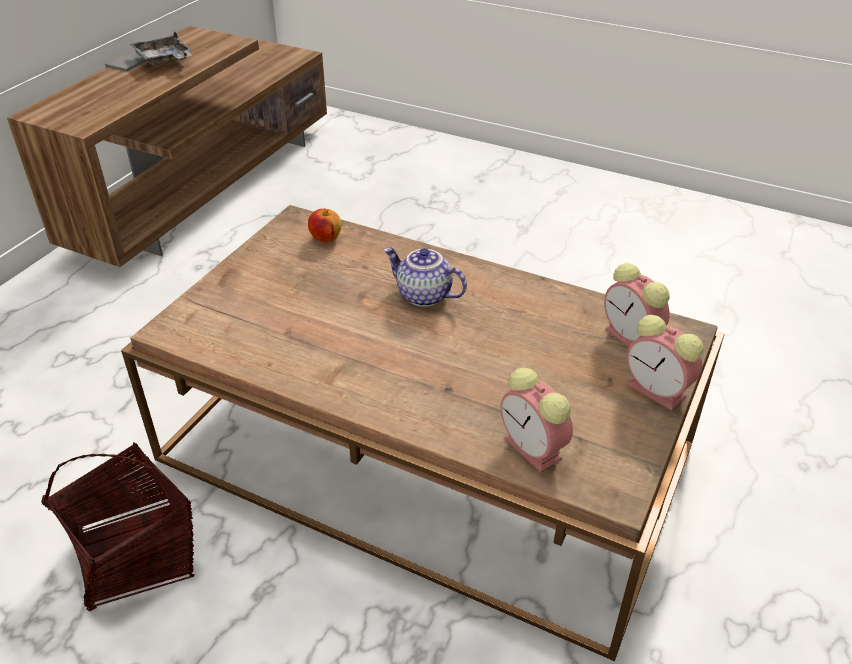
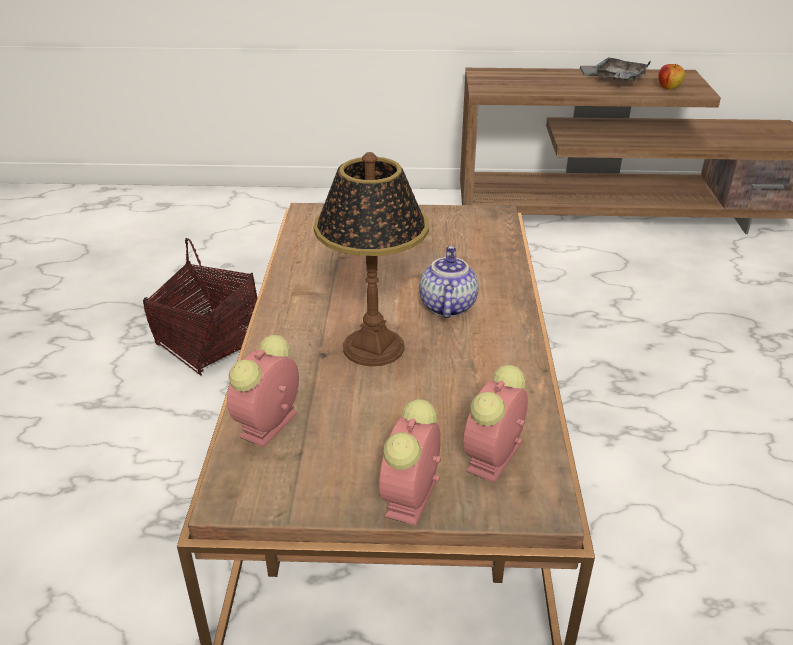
camera: 65 degrees right, 5 degrees down
apple [308,209,341,243] -> apple moved to [658,64,685,90]
none -> table lamp [314,152,429,367]

